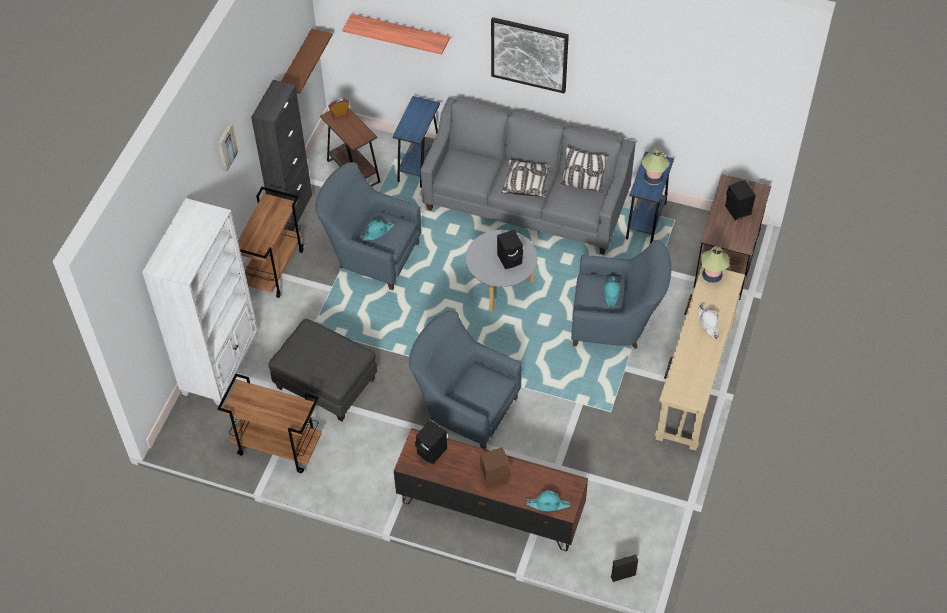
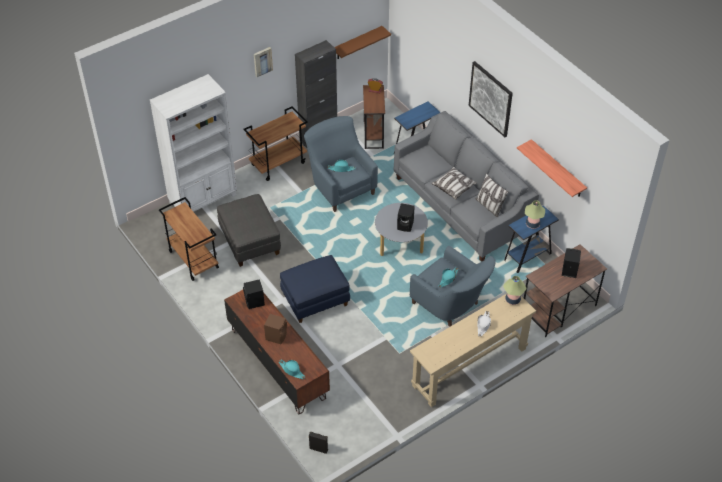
camera: 35 degrees right, 5 degrees down
shelf [342,14,450,55] -> shelf moved to [517,139,587,197]
blue armchair [409,311,522,449] -> blue ottoman [280,255,350,323]

